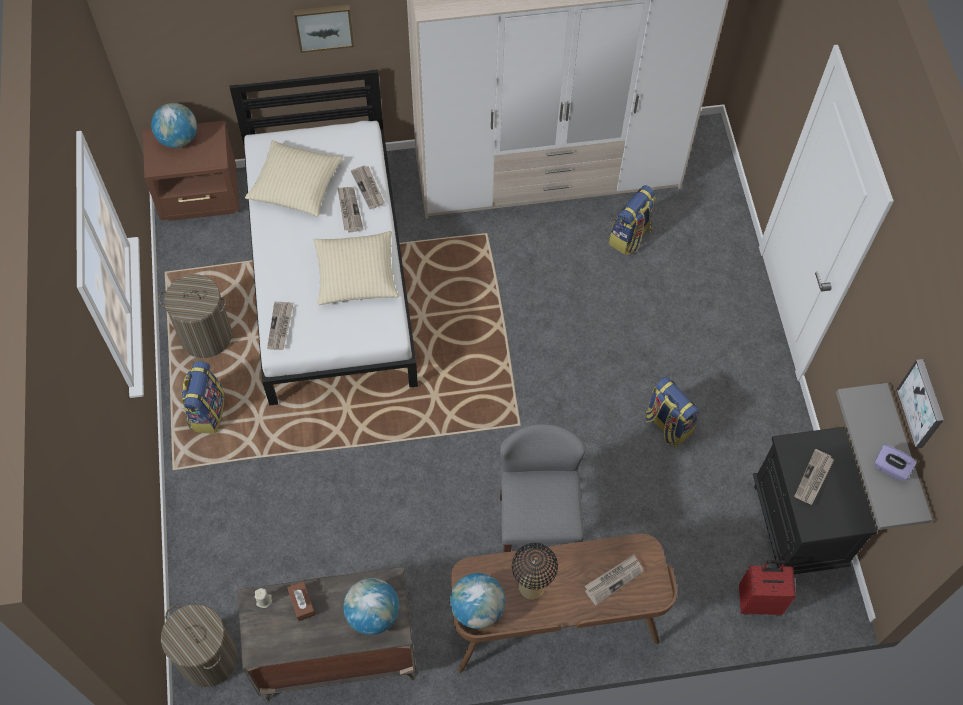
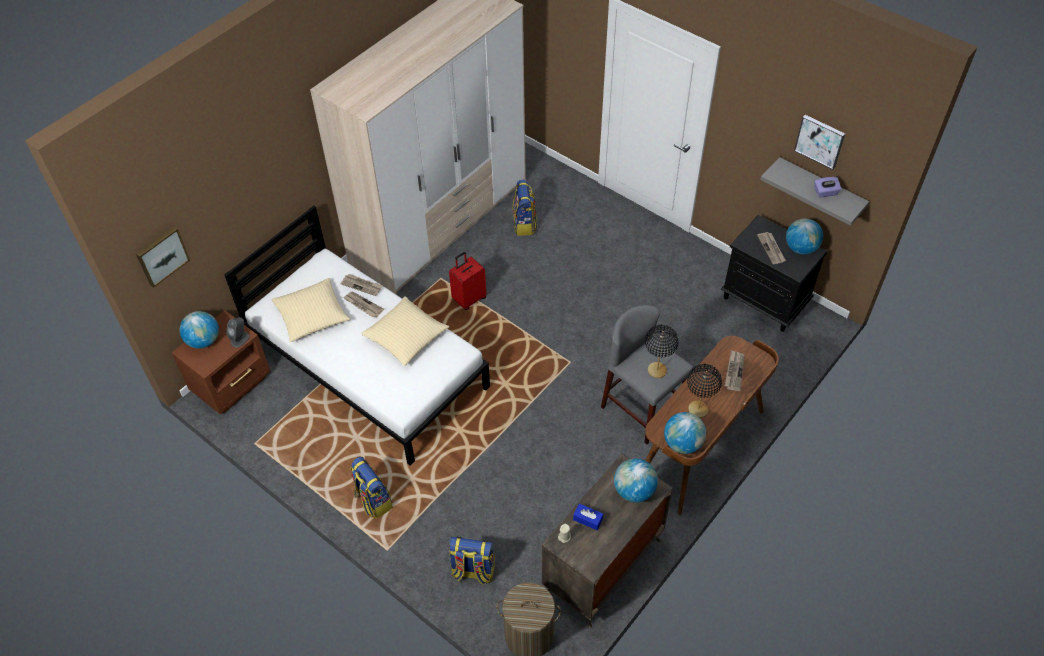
camera: 40 degrees left, 10 degrees down
laundry basket [159,274,232,358] -> none
newspaper [267,301,293,350] -> none
brown tissue box [287,581,315,621] -> blue tissue box [573,503,603,530]
picture [294,4,354,53] -> picture moved to [136,227,190,288]
backpack [645,376,700,447] -> backpack moved to [449,537,495,585]
red suitcase [739,560,796,616] -> red suitcase moved to [449,252,486,310]
none -> grey speaker [227,317,250,348]
none -> black table lamp [645,325,679,378]
none -> globe [786,218,823,255]

